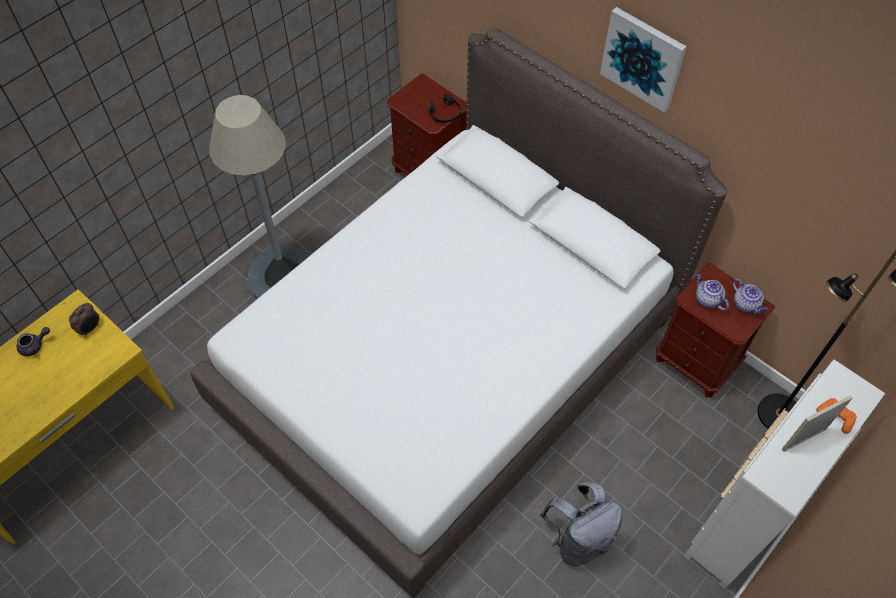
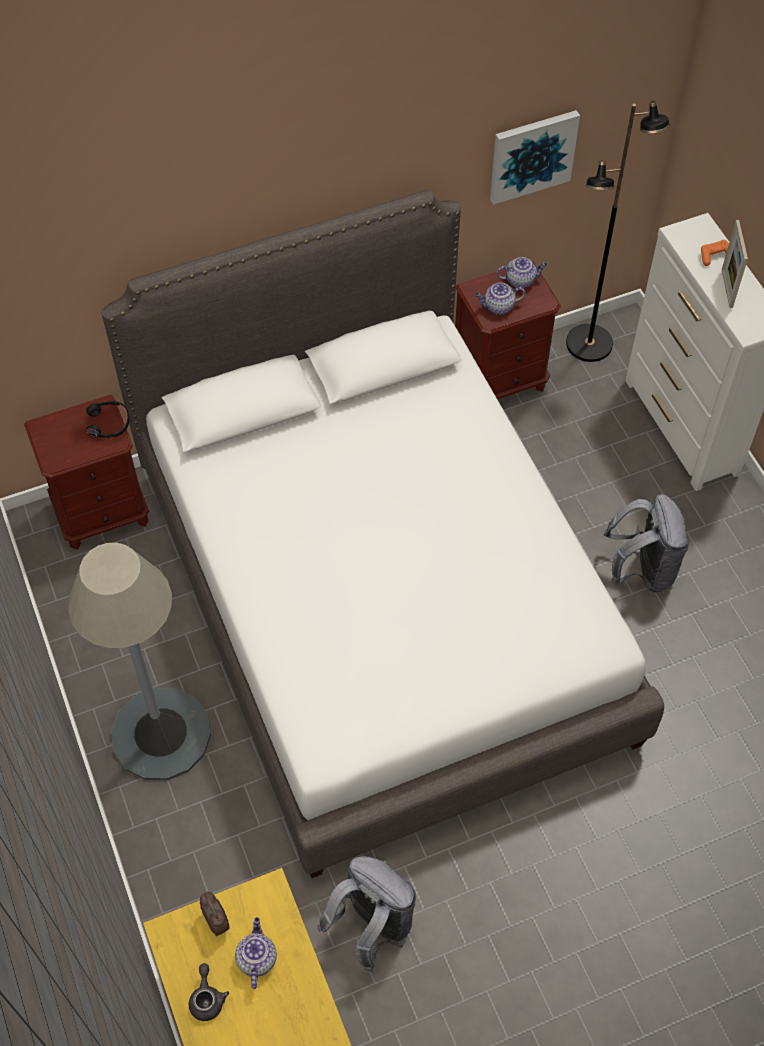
camera: 65 degrees left, 0 degrees up
picture [600,7,687,113] -> picture moved to [490,110,580,205]
none -> teapot [235,917,277,989]
none -> grey backpack [317,856,416,972]

